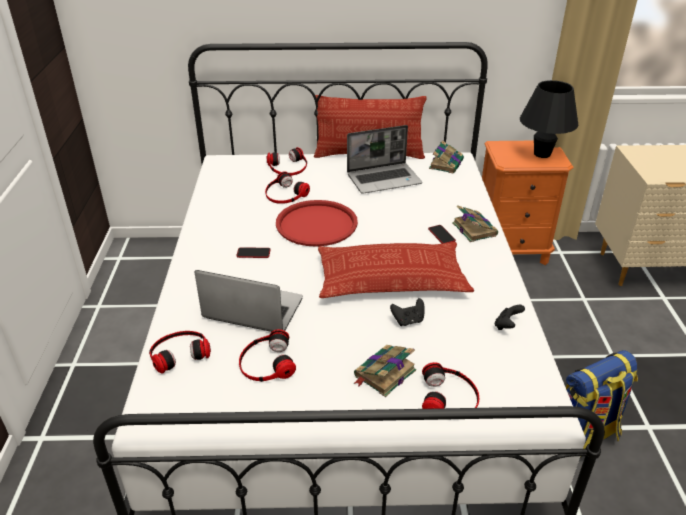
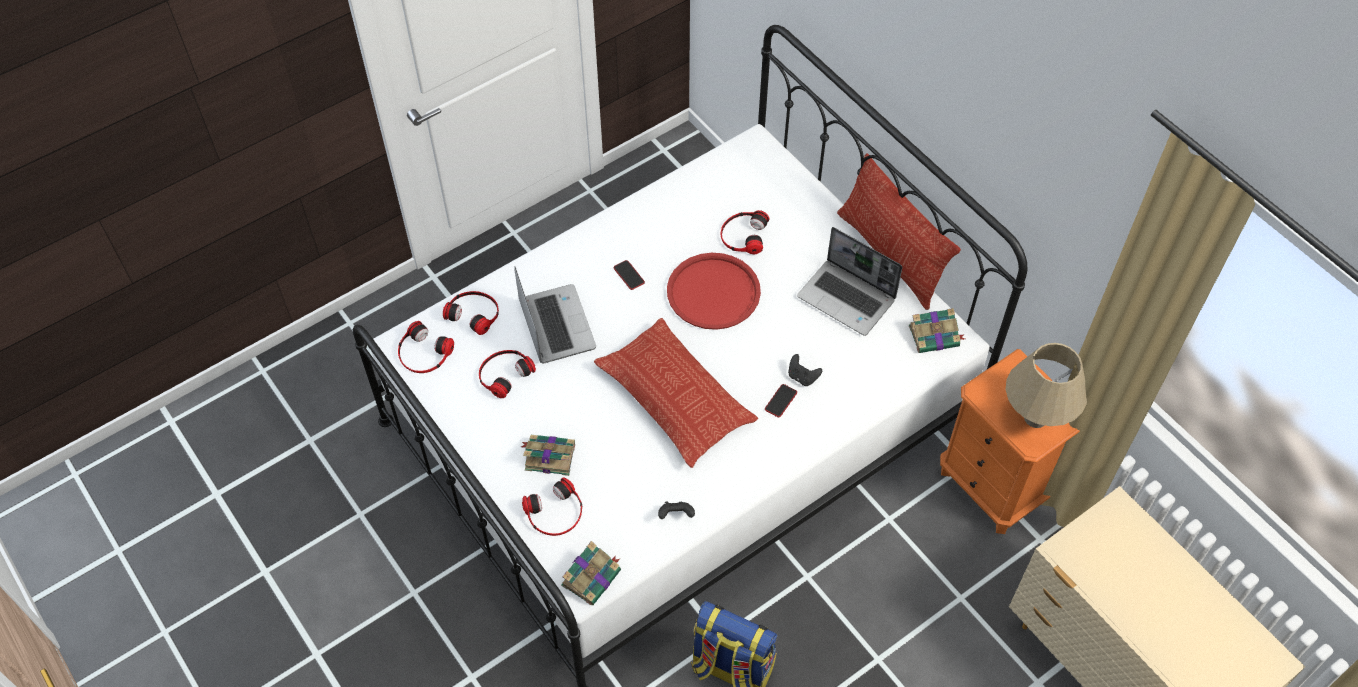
camera: 55 degrees right, 20 degrees up
headphones [267,147,307,176] -> headphones moved to [398,321,454,373]
black game controller [390,298,425,326] -> black game controller moved to [788,354,822,386]
book [452,205,498,242] -> book moved to [561,541,621,605]
black table lamp [520,80,579,158] -> beige table lamp [1005,343,1087,428]

